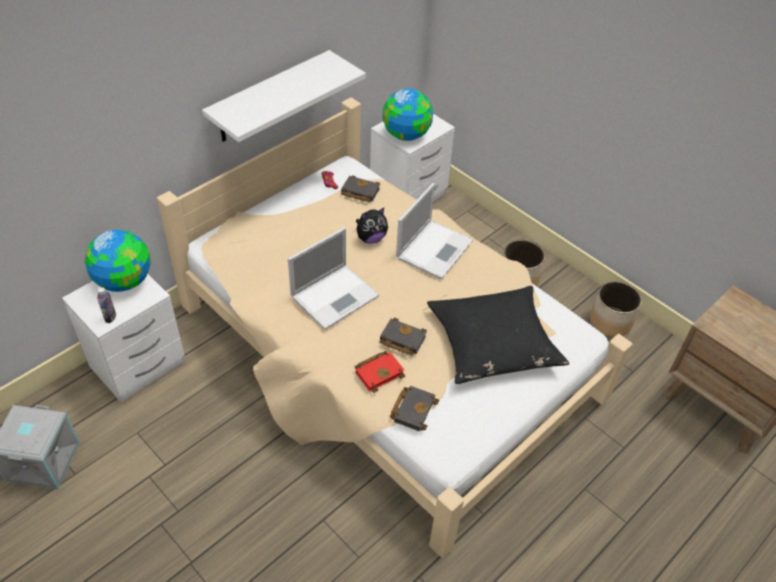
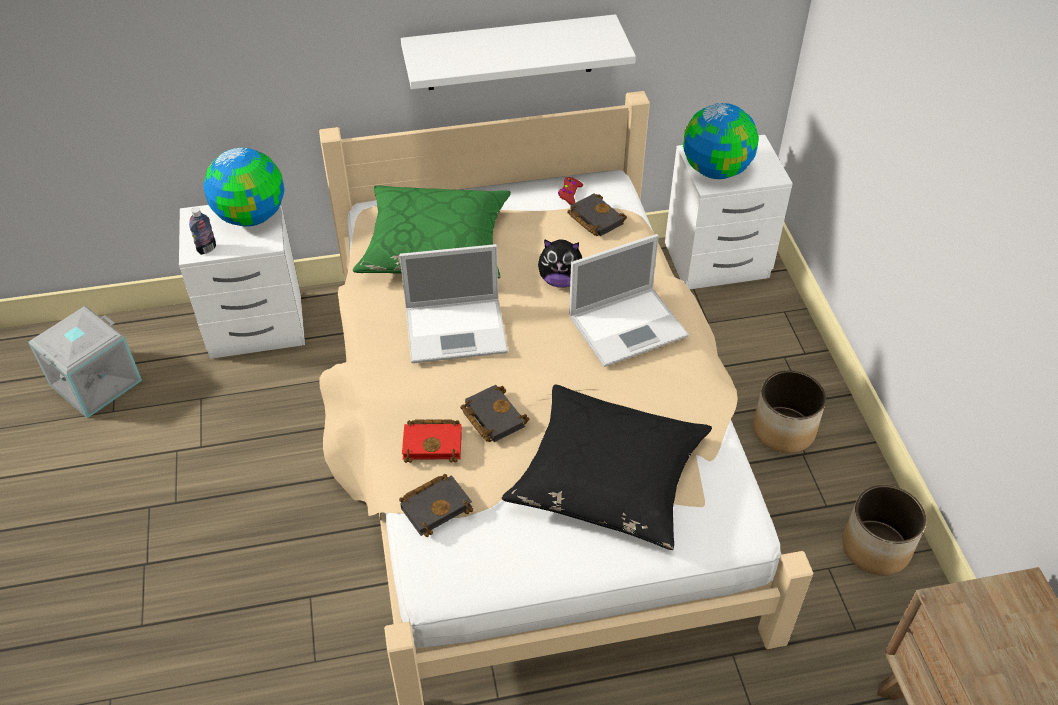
camera: 35 degrees right, 0 degrees up
none -> green pillow [353,185,511,279]

